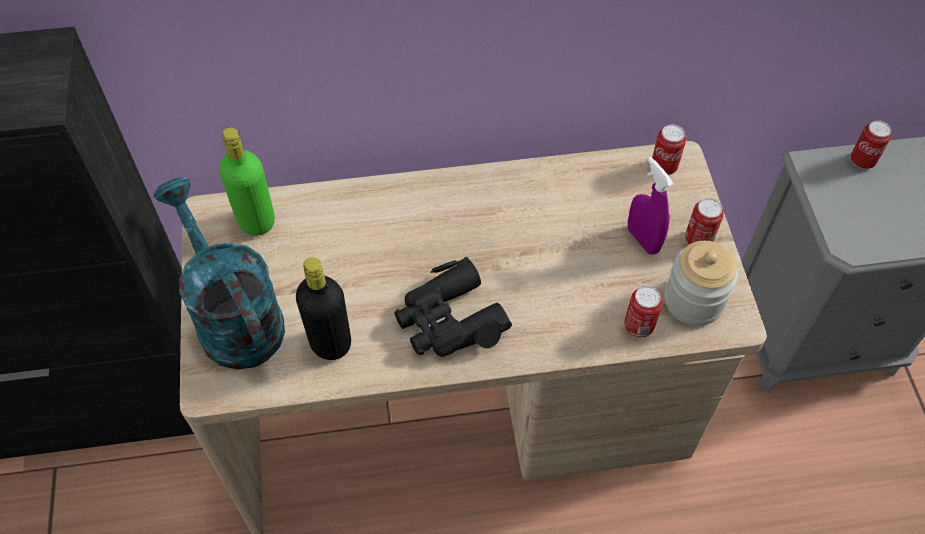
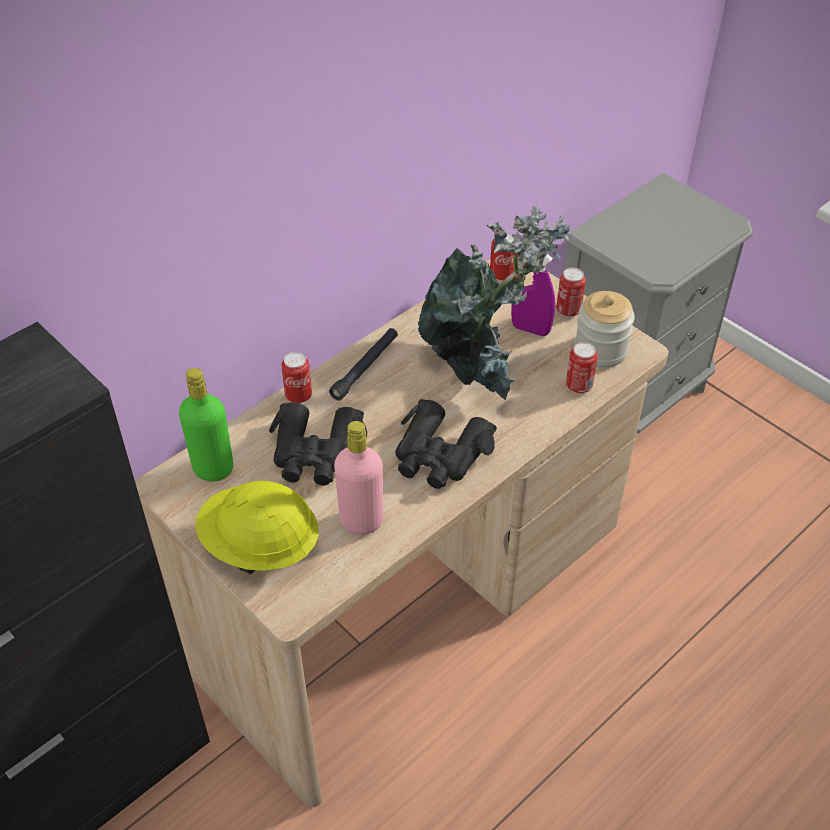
camera: 35 degrees left, 10 degrees down
turquoise watering can [153,177,285,370] -> yellow hard hat [195,481,319,574]
black bottle [296,257,351,360] -> pink bottle [334,421,383,535]
can [851,120,892,169] -> can moved to [281,352,312,403]
none -> black binoculars [269,402,367,485]
none -> black flashlight [329,328,398,401]
none -> potted plant [418,206,570,400]

